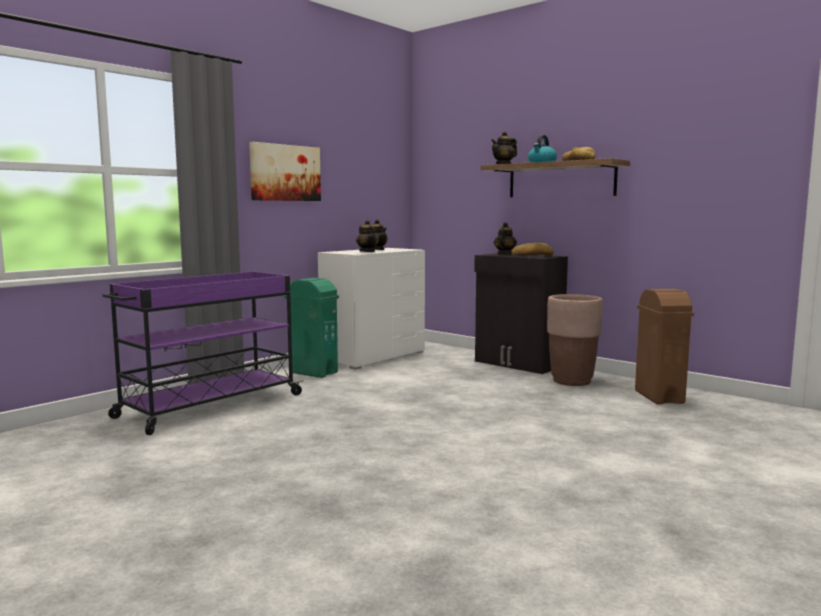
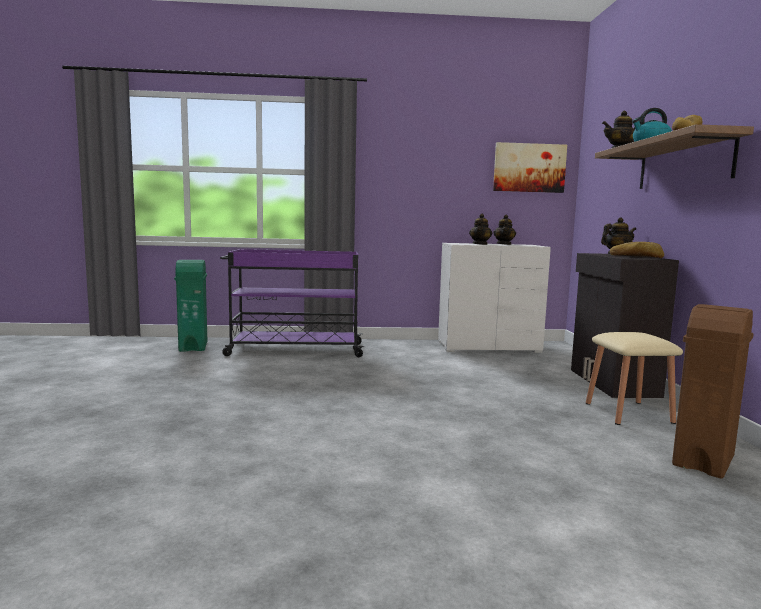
camera: 45 degrees right, 0 degrees up
picture [249,142,321,201] -> picture moved to [493,142,567,193]
green trash can [284,278,339,378] -> green trash can moved to [174,260,207,352]
brown planter [547,294,603,386] -> beige stool [586,332,683,425]

